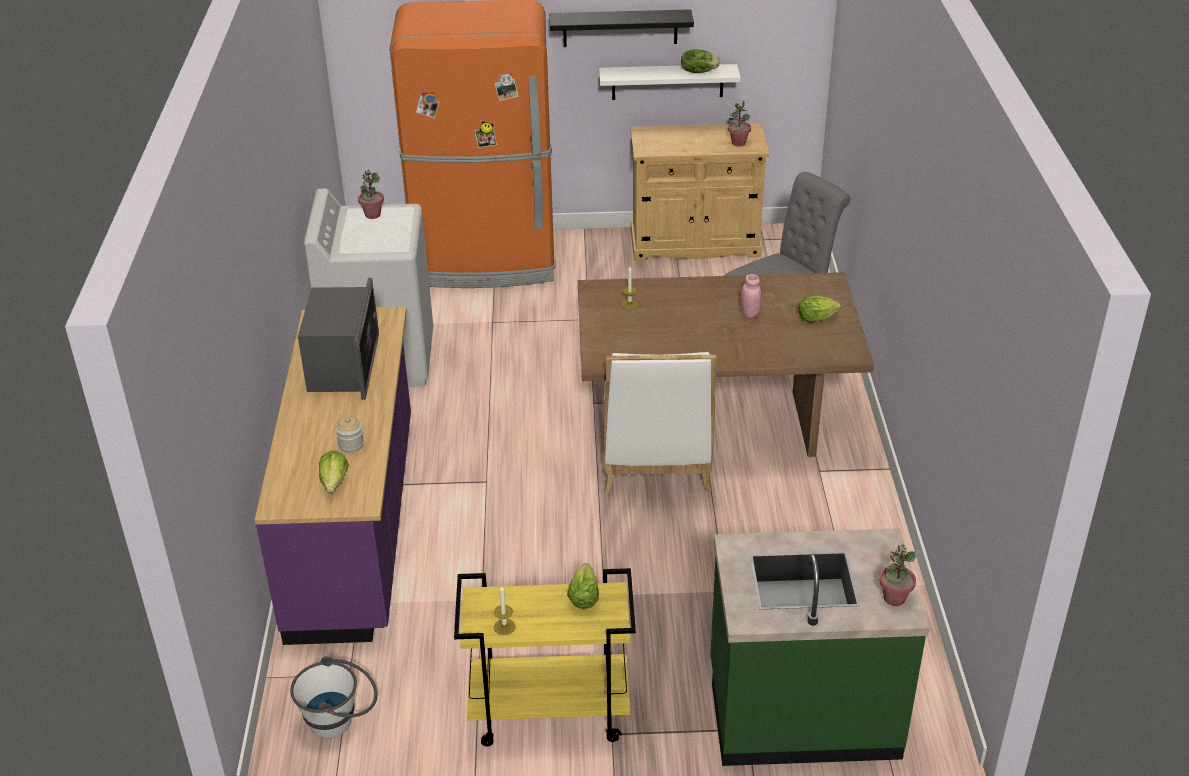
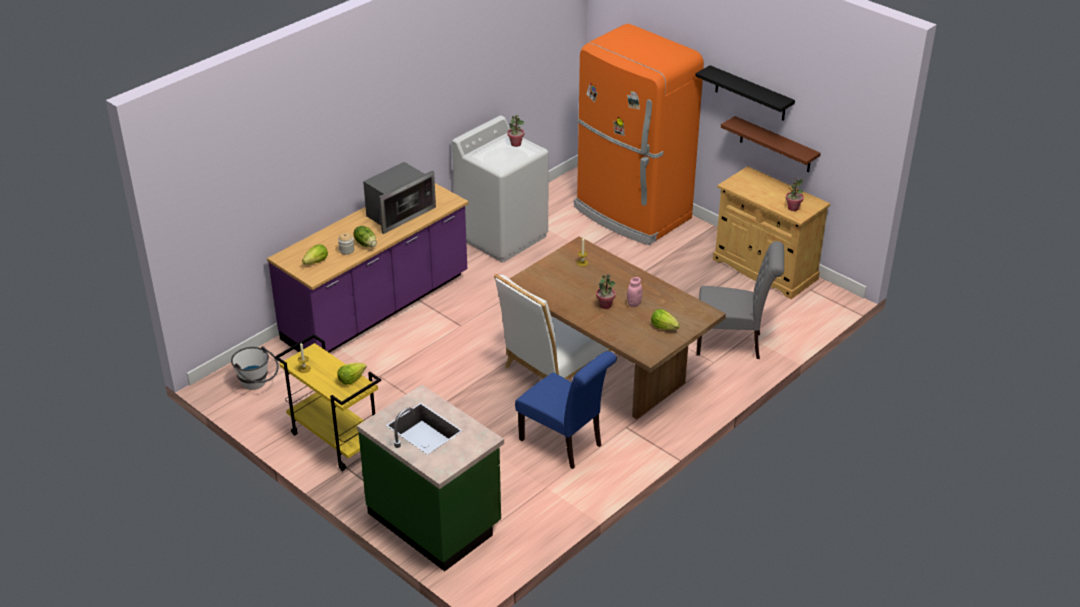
camera: 45 degrees right, 0 degrees up
white shelf [599,64,741,100] -> brown shelf [721,116,821,172]
lettuce [681,49,720,73] -> lettuce moved to [354,226,377,248]
potted plant [879,544,916,606] -> potted plant moved to [596,274,616,309]
none -> blue chair [515,351,617,469]

